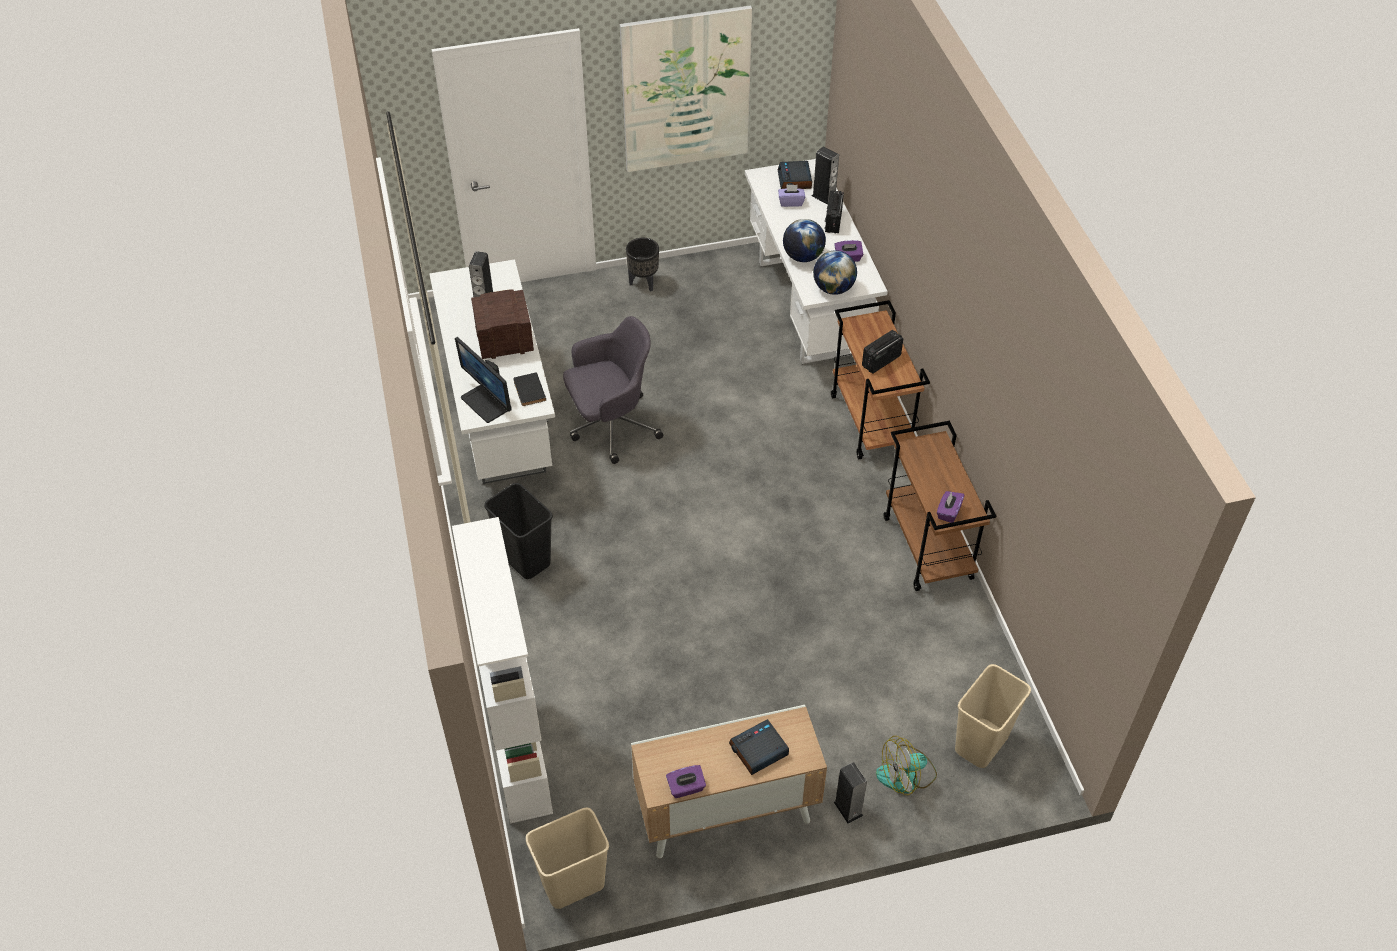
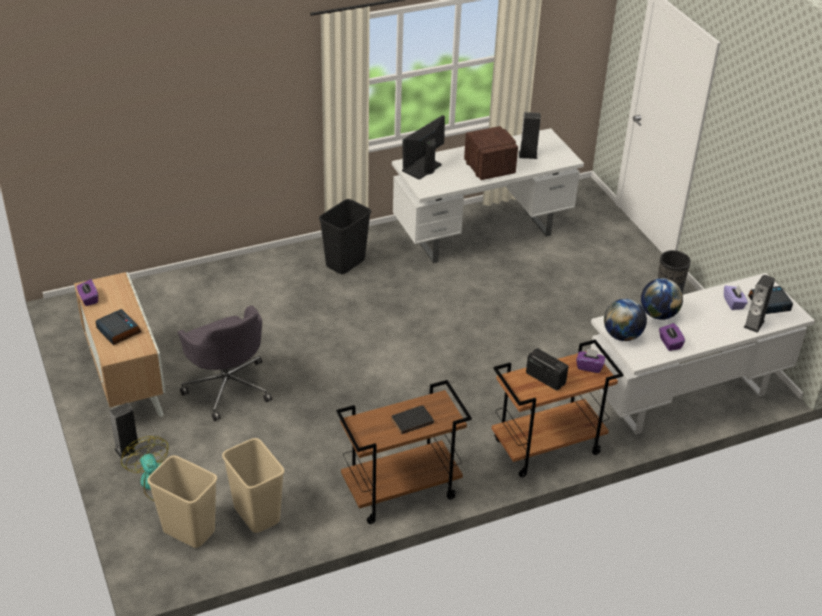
camera: 80 degrees right, 10 degrees down
white bookcase [452,517,553,824] -> none
black book [513,372,546,406] -> black book moved to [391,405,434,434]
beige trash can [526,808,609,909] -> beige trash can moved to [222,438,285,533]
grey office chair [563,316,663,464] -> grey office chair moved to [178,305,272,421]
picture [620,5,752,172] -> none
radio [825,190,844,233] -> none
purple tissue box [937,491,965,523] -> purple tissue box moved to [576,348,605,373]

